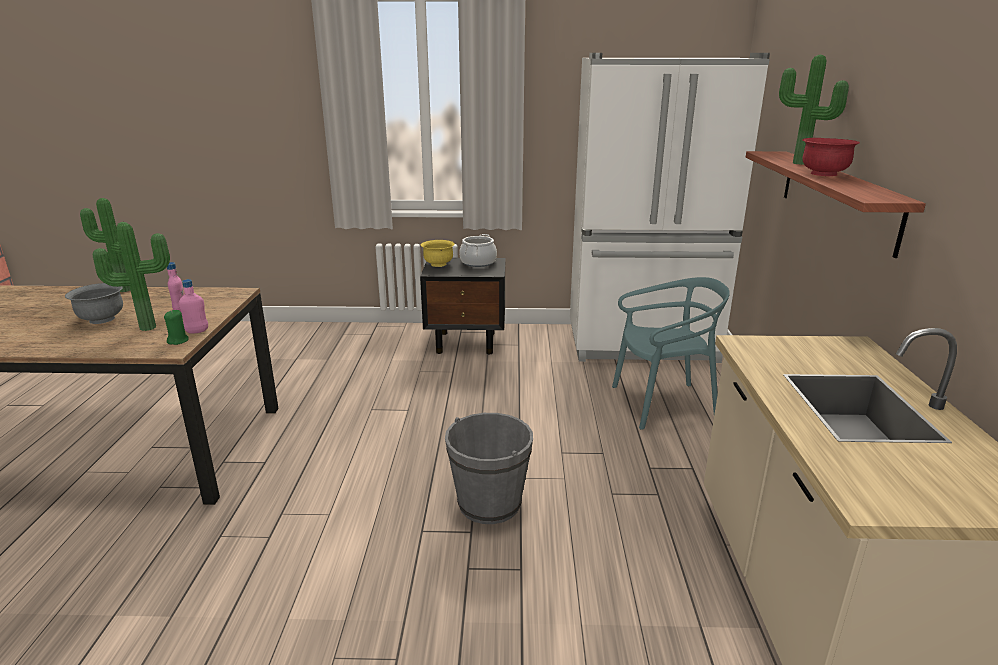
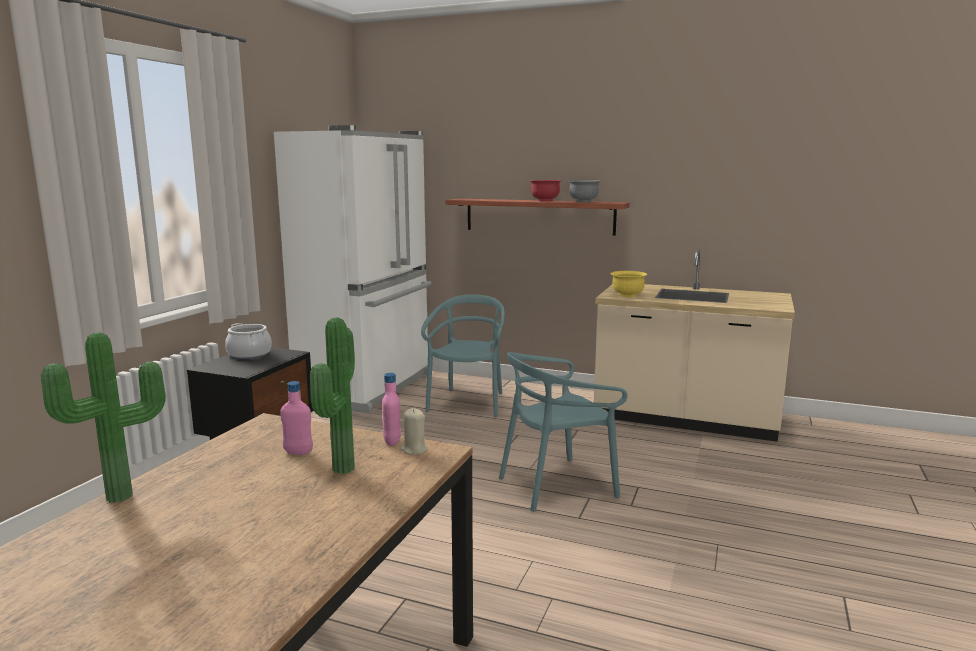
camera: 70 degrees left, 10 degrees down
grey bowl [65,283,123,324] -> grey bowl moved to [569,180,600,202]
green candle [164,310,189,345] -> beige candle [400,408,428,455]
yellow bowl [421,240,455,267] -> yellow bowl moved to [611,271,647,297]
grey bucket [445,413,533,524] -> turquoise chair [499,352,628,512]
potted plant [779,55,849,165] -> none

